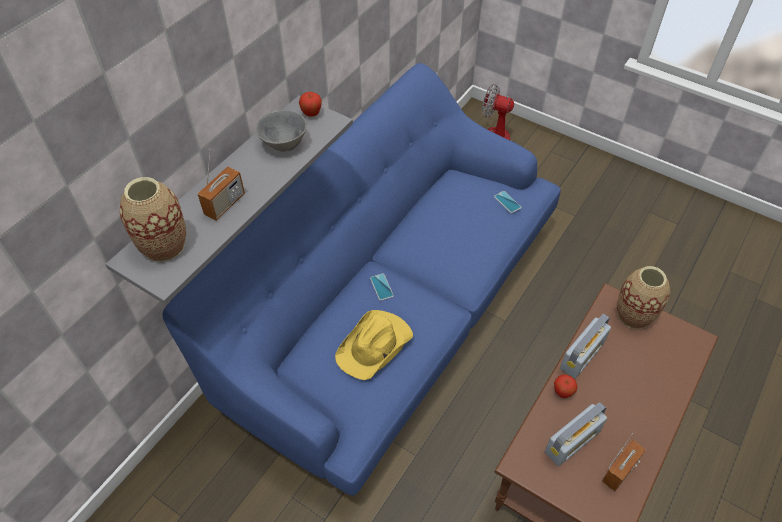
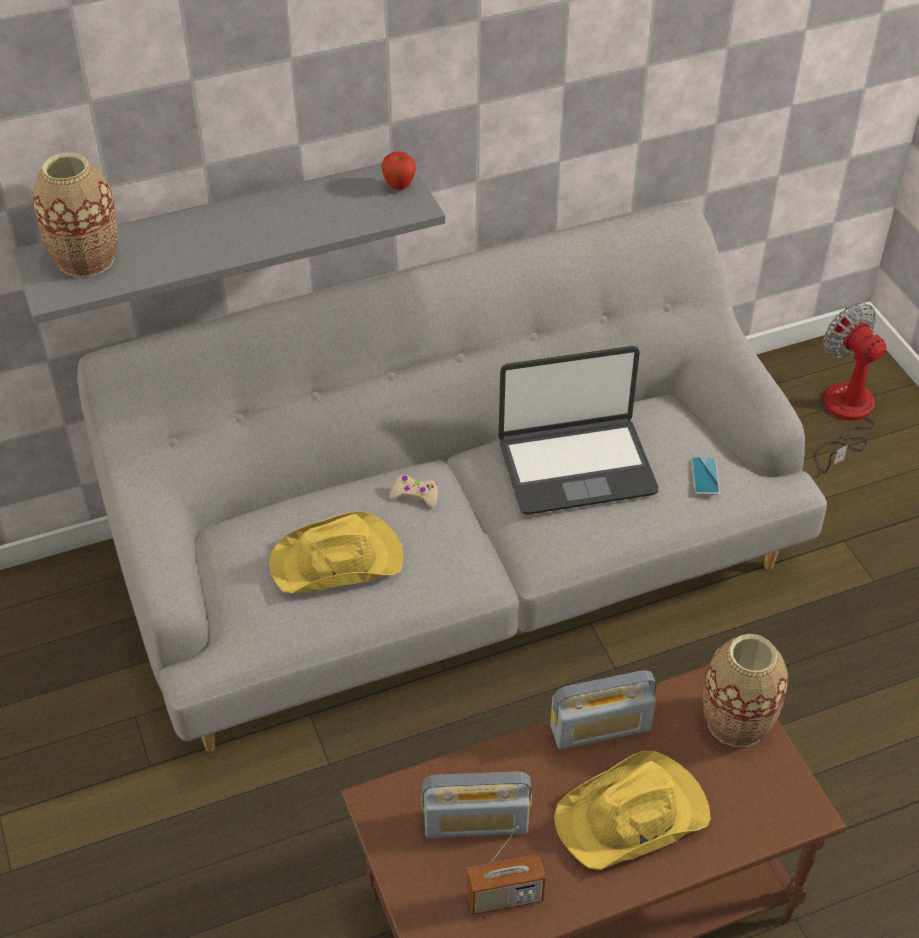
camera: 35 degrees right, 5 degrees down
blue sofa [162,63,561,496] -> grey sofa [77,203,827,752]
radio [198,148,245,221] -> none
grey bowl [256,110,307,152] -> none
phone [370,273,394,301] -> beige game controller [390,475,438,508]
apple [554,374,578,398] -> none
none -> laptop [499,346,659,515]
none -> yellow hat [554,751,711,870]

